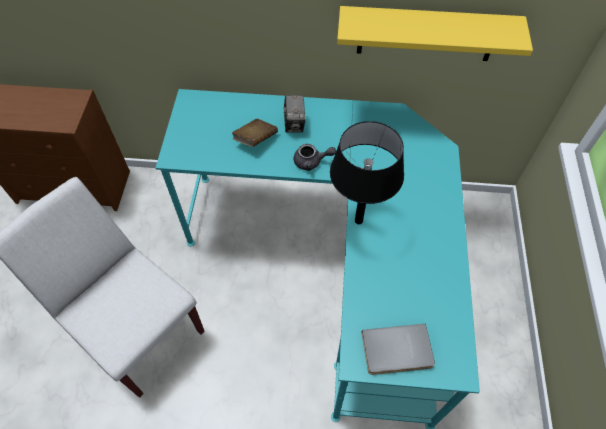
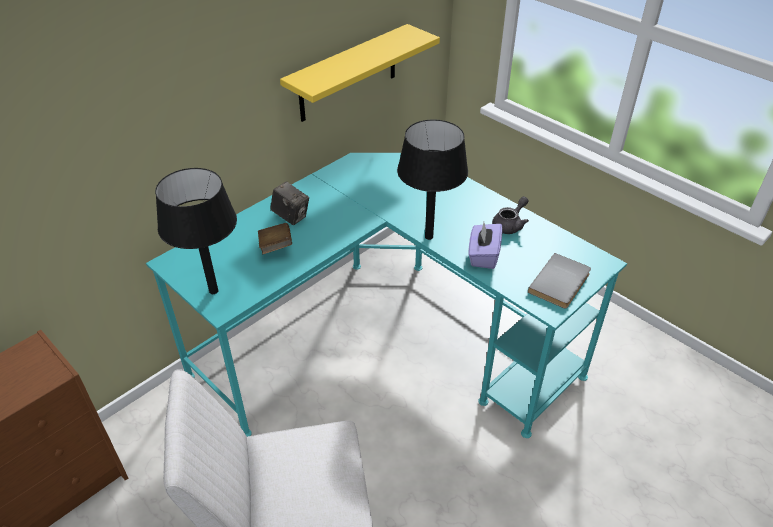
camera: 50 degrees left, 15 degrees down
grey teapot [294,144,336,171] -> grey teapot moved to [492,196,529,234]
none -> black table lamp [155,168,237,294]
none -> purple tissue box [469,222,503,269]

